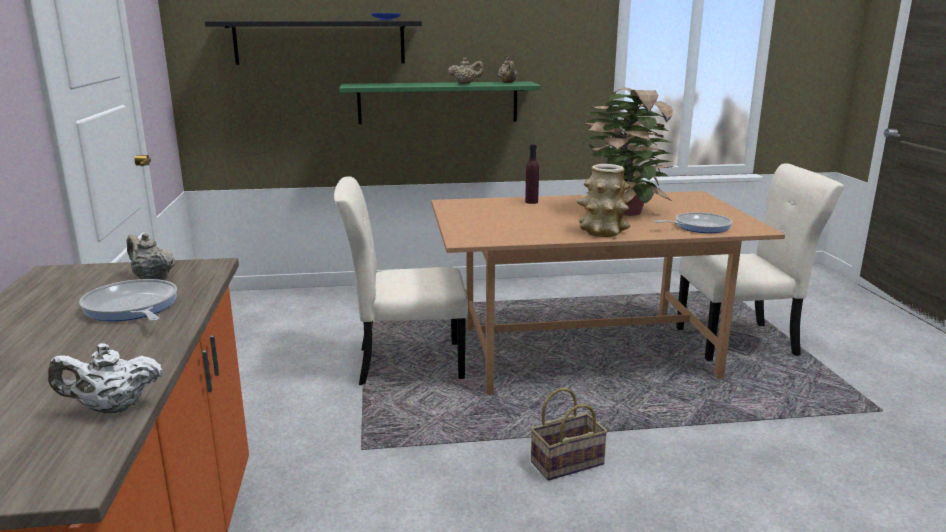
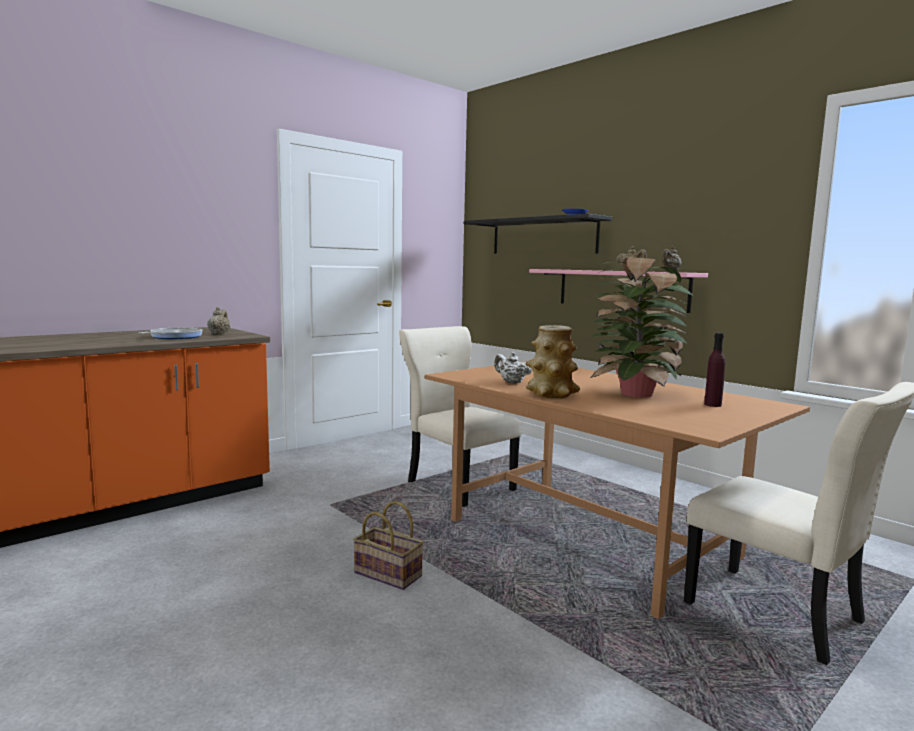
camera: 55 degrees right, 10 degrees down
white teapot [48,343,162,413] -> white teapot moved to [494,352,532,384]
green shelf [339,82,541,124] -> pink shelf [529,269,708,313]
purple bottle [525,144,539,204] -> purple bottle moved to [704,333,726,407]
frying pan [654,212,732,233] -> none

